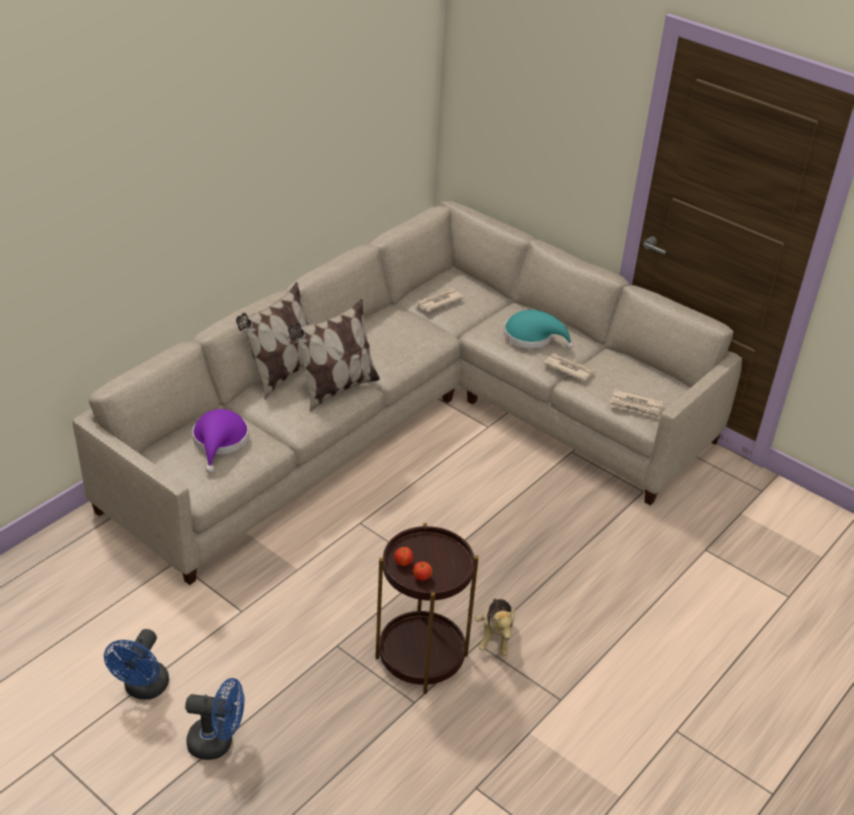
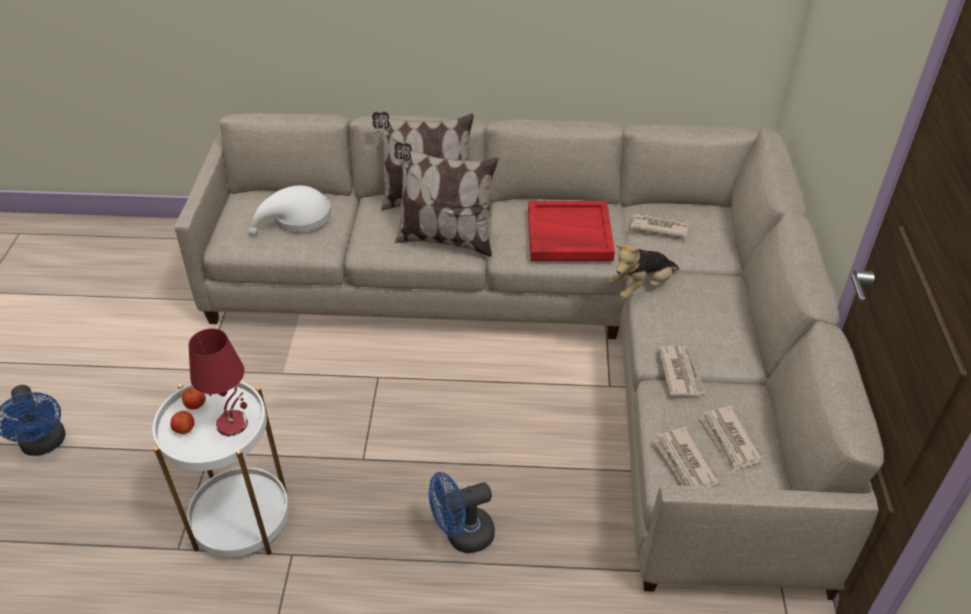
camera: 55 degrees right, 5 degrees up
blue fan [104,629,169,700] -> blue fan moved to [428,472,495,553]
purple hat [192,409,249,473] -> white hat [249,186,331,236]
brown side table [375,523,478,694] -> white side table [152,381,289,557]
plush toy [476,599,515,656] -> plush toy moved to [608,245,679,299]
turquoise hat [504,310,574,349] -> none
none -> red table lamp [189,329,248,436]
none -> red tray [528,201,615,261]
none -> newspaper [700,406,764,472]

